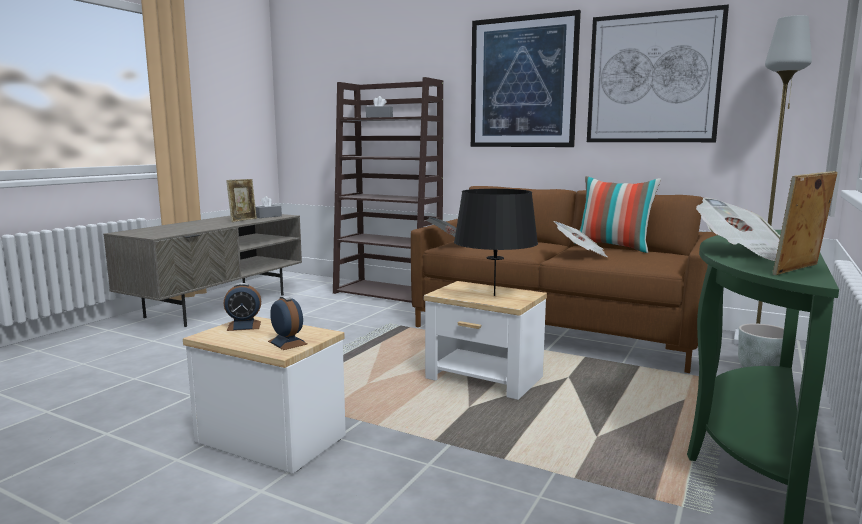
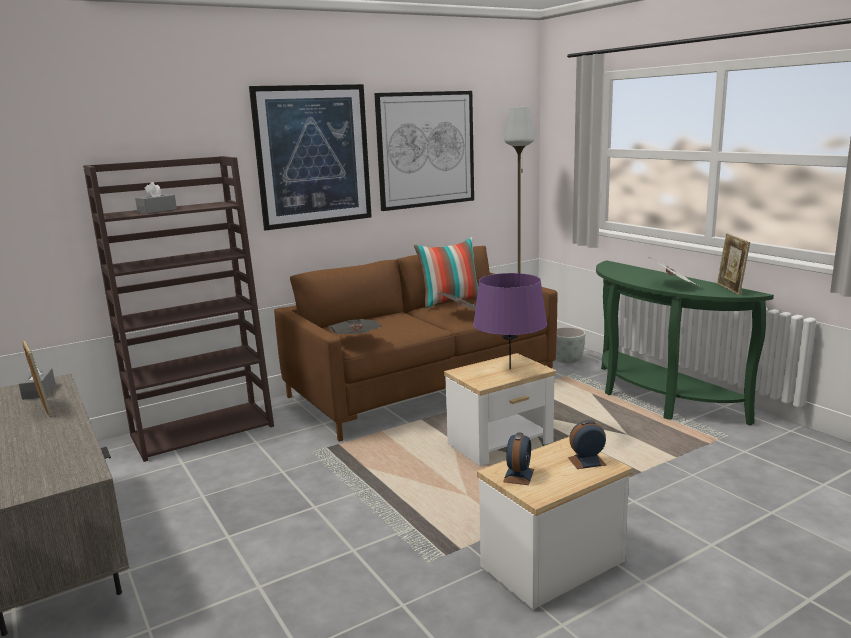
camera: 60 degrees left, 5 degrees up
black table lamp [454,189,538,296] -> purple table lamp [473,273,547,369]

